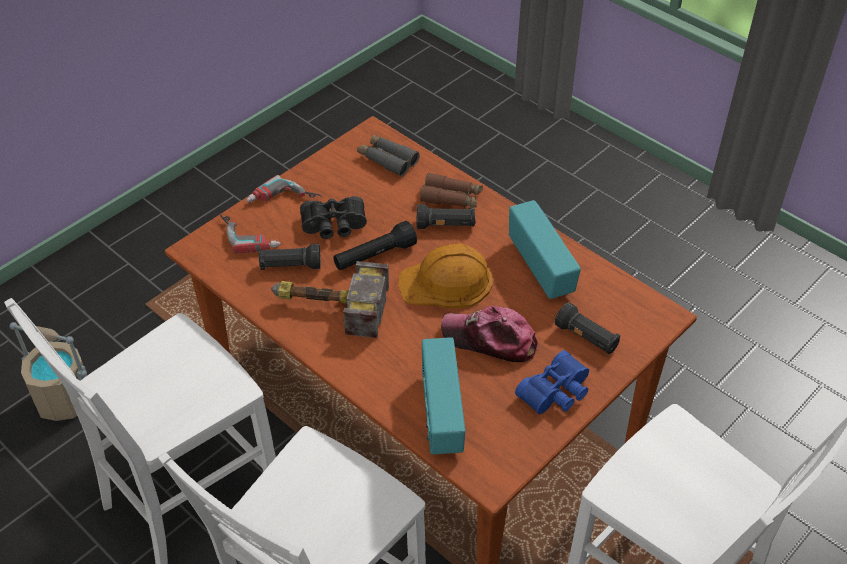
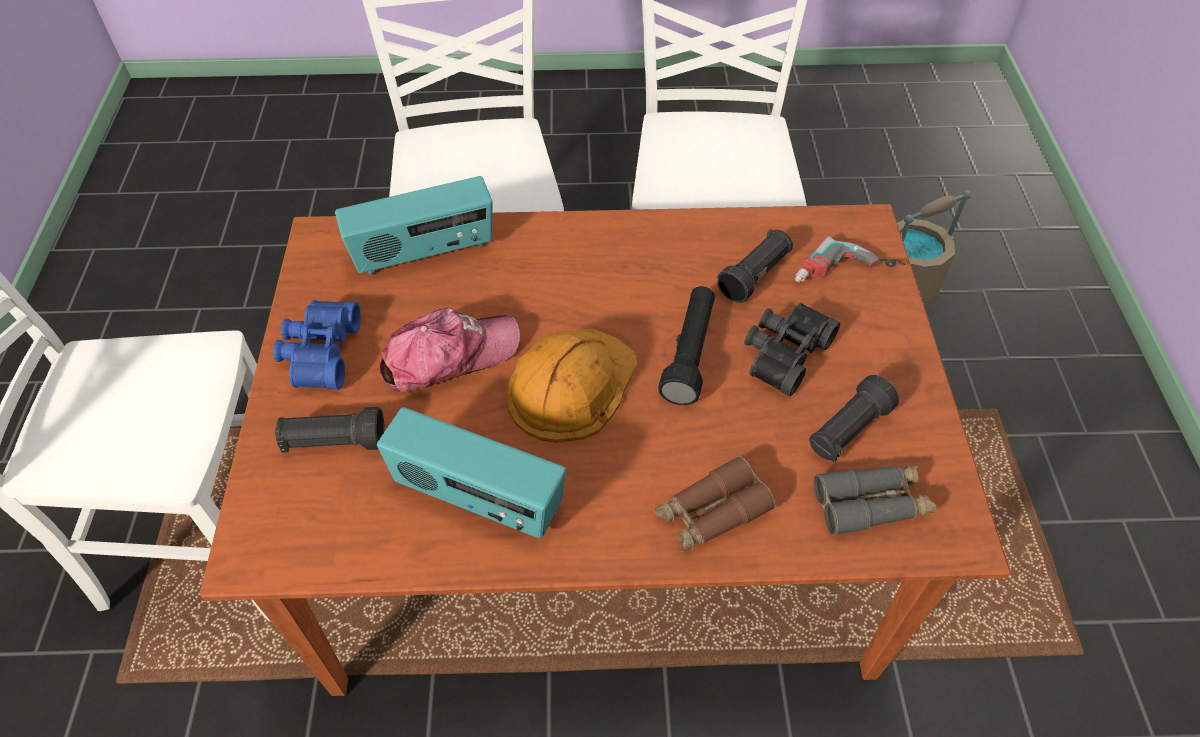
camera: 135 degrees right, 5 degrees up
power drill [246,175,322,202] -> none
hammer [271,261,389,338] -> none
black flashlight [417,204,476,229] -> black flashlight moved to [809,375,899,462]
radio [422,337,465,454] -> radio turned 120 degrees clockwise [335,176,493,275]

